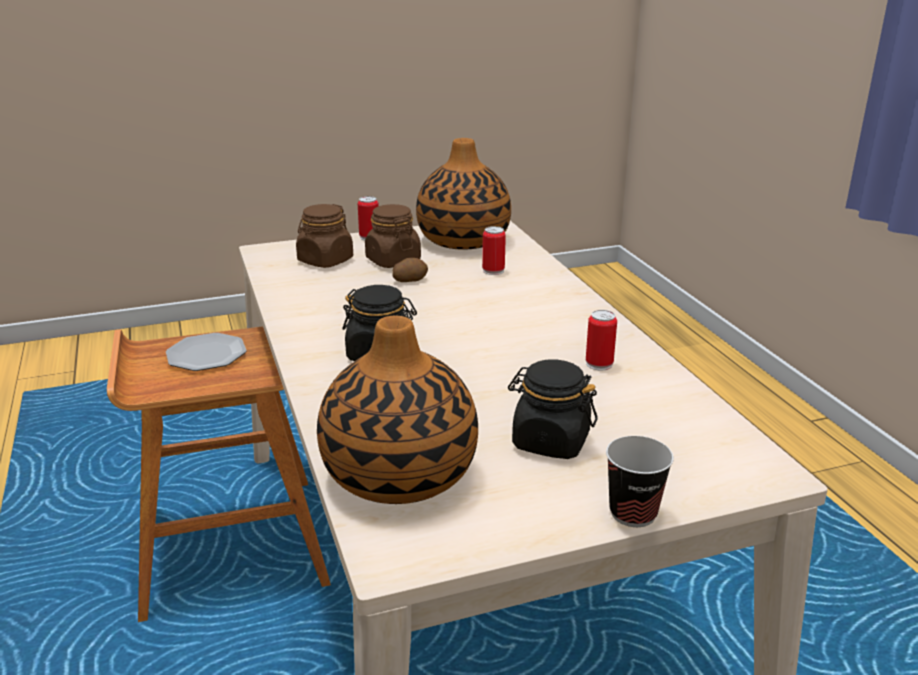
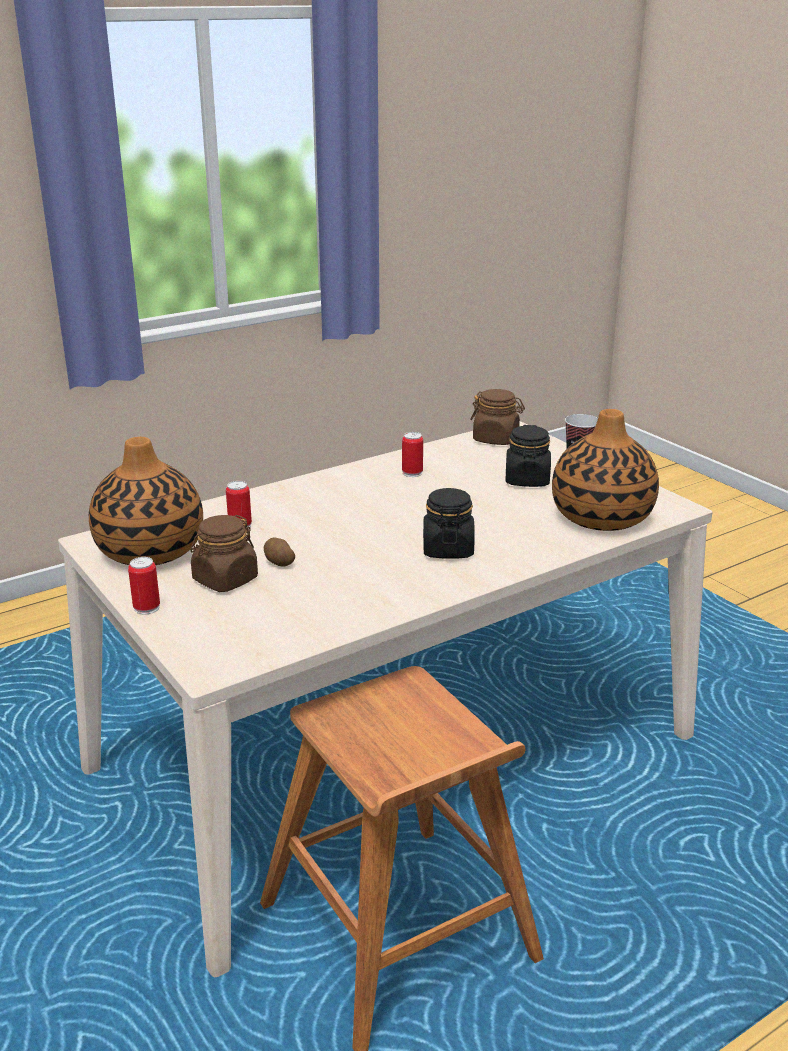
camera: 105 degrees left, 0 degrees up
plate [166,333,247,371] -> none
brown jar [296,204,353,268] -> brown jar moved to [470,389,525,445]

